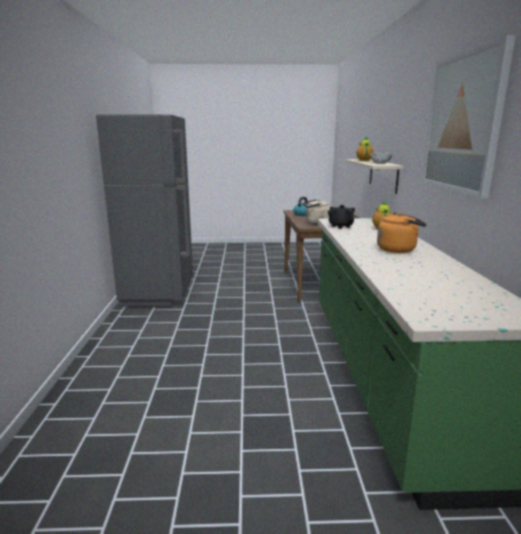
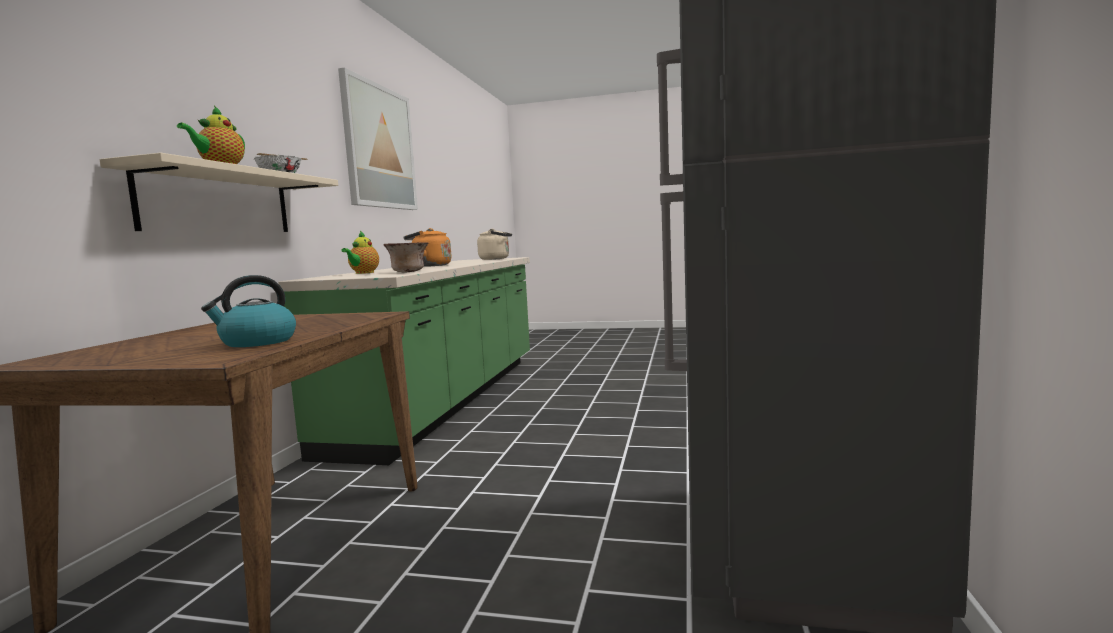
camera: 165 degrees left, 10 degrees down
beige kettle [303,199,330,225] -> beige kettle moved to [477,229,512,260]
black teapot [328,205,355,229] -> bowl [383,242,428,272]

